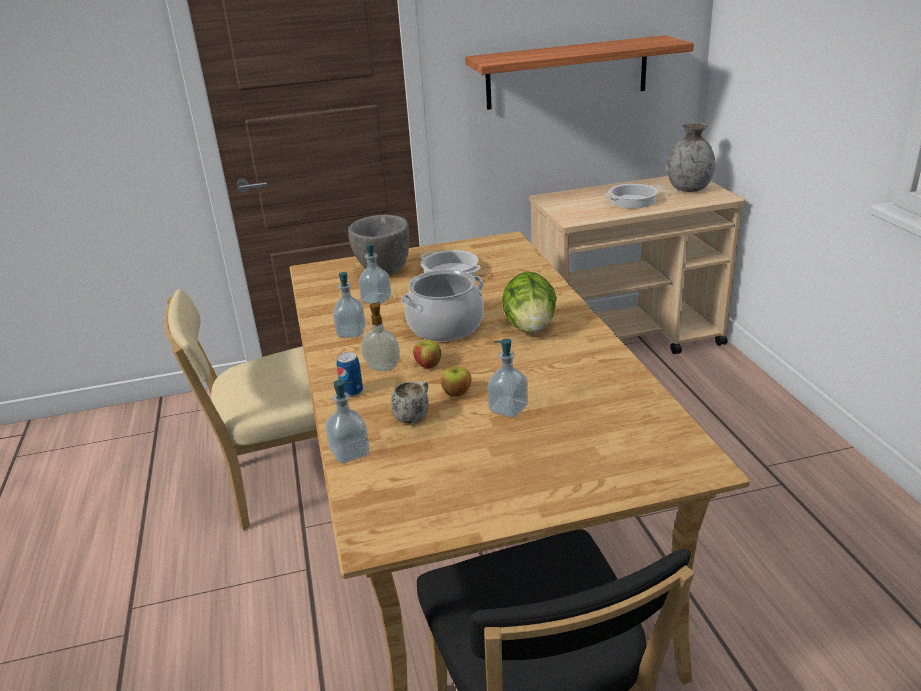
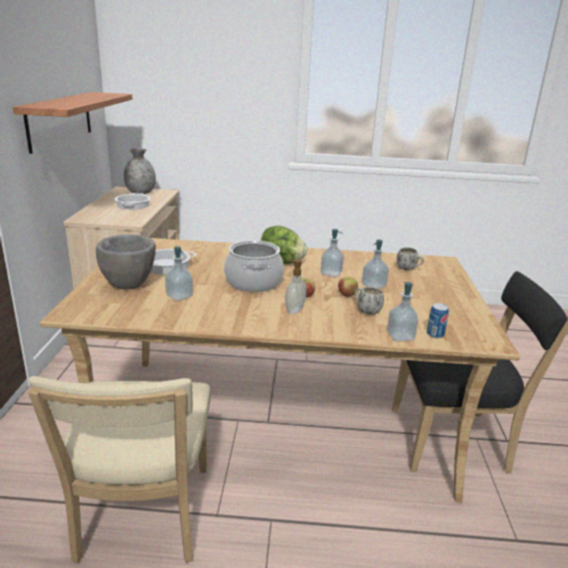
camera: 75 degrees left, 5 degrees down
soap dispenser [333,272,366,338] -> soap dispenser moved to [321,229,344,277]
can [336,352,363,397] -> can moved to [427,303,449,338]
none -> white mug [397,247,424,270]

